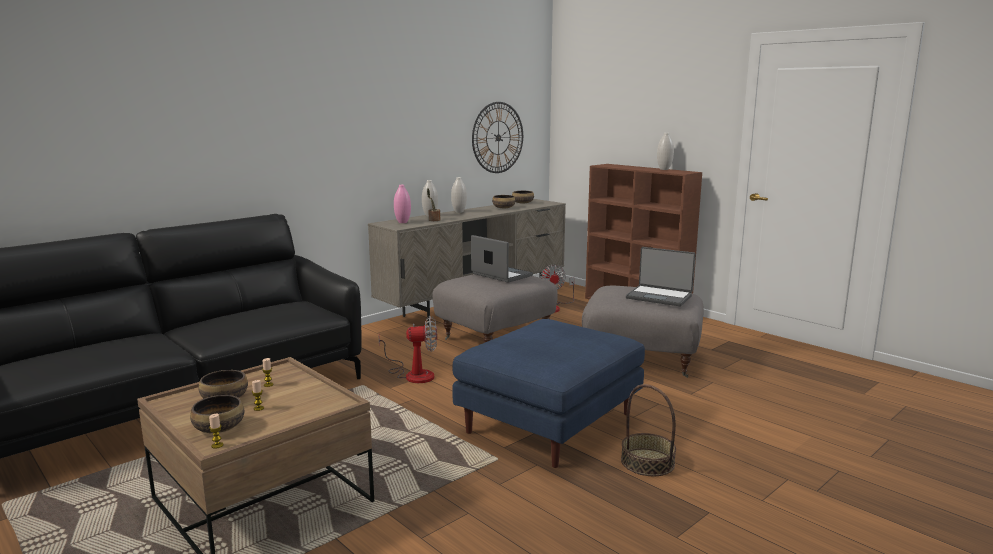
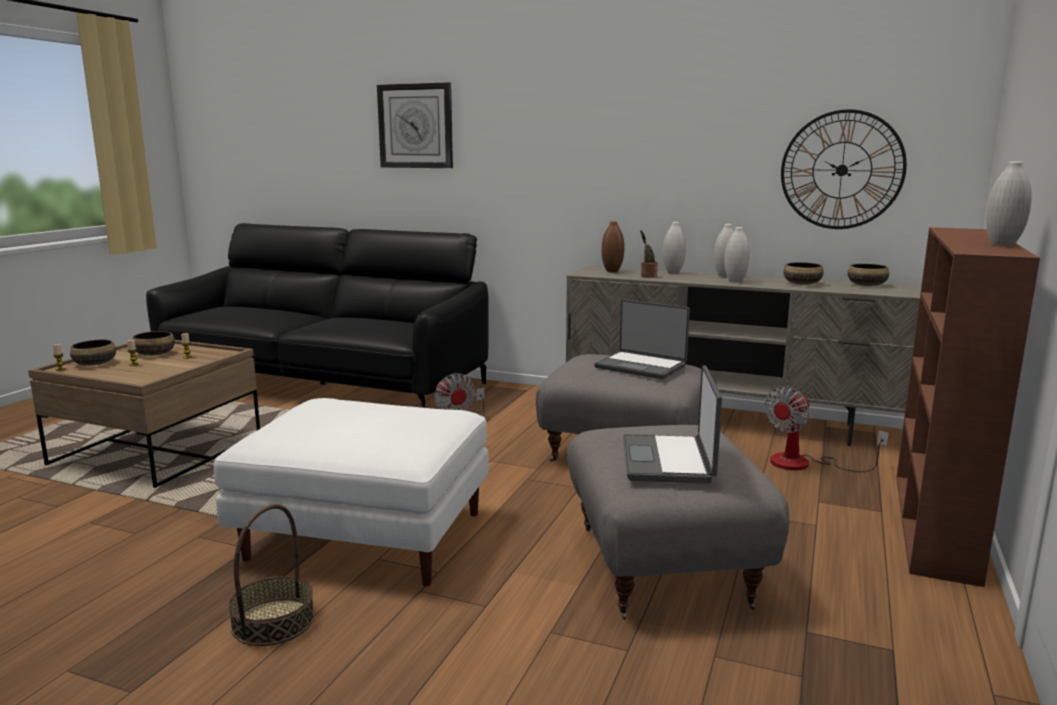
camera: 65 degrees right, 0 degrees up
pink vase [394,185,411,223] -> brown vase [602,221,624,272]
blue ottoman [452,319,645,468] -> white ottoman [214,398,489,586]
laptop [471,235,533,282] -> laptop turned 105 degrees clockwise [594,300,690,379]
none -> wall clock [377,82,453,168]
none -> white vase [724,227,750,282]

